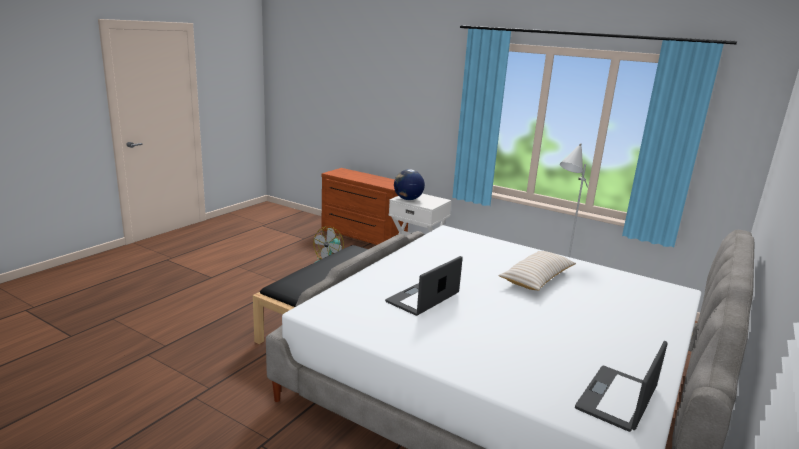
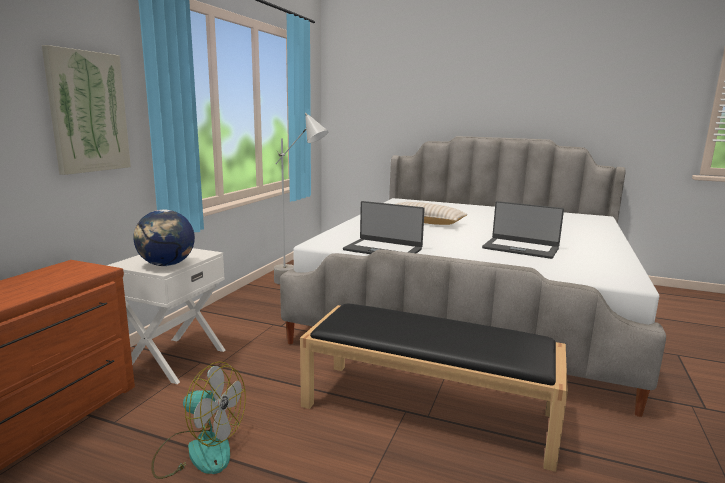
camera: 100 degrees left, 5 degrees down
laptop [575,341,668,432] -> laptop moved to [343,201,425,254]
none -> picture [42,45,131,175]

